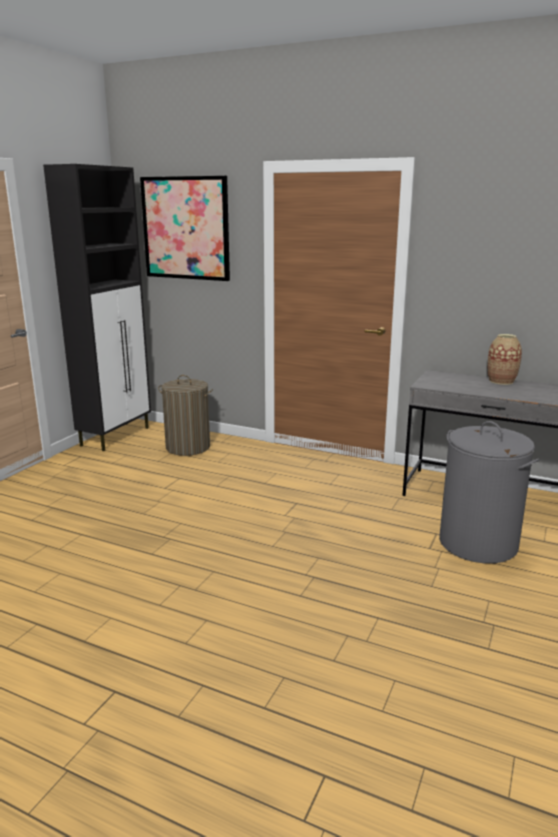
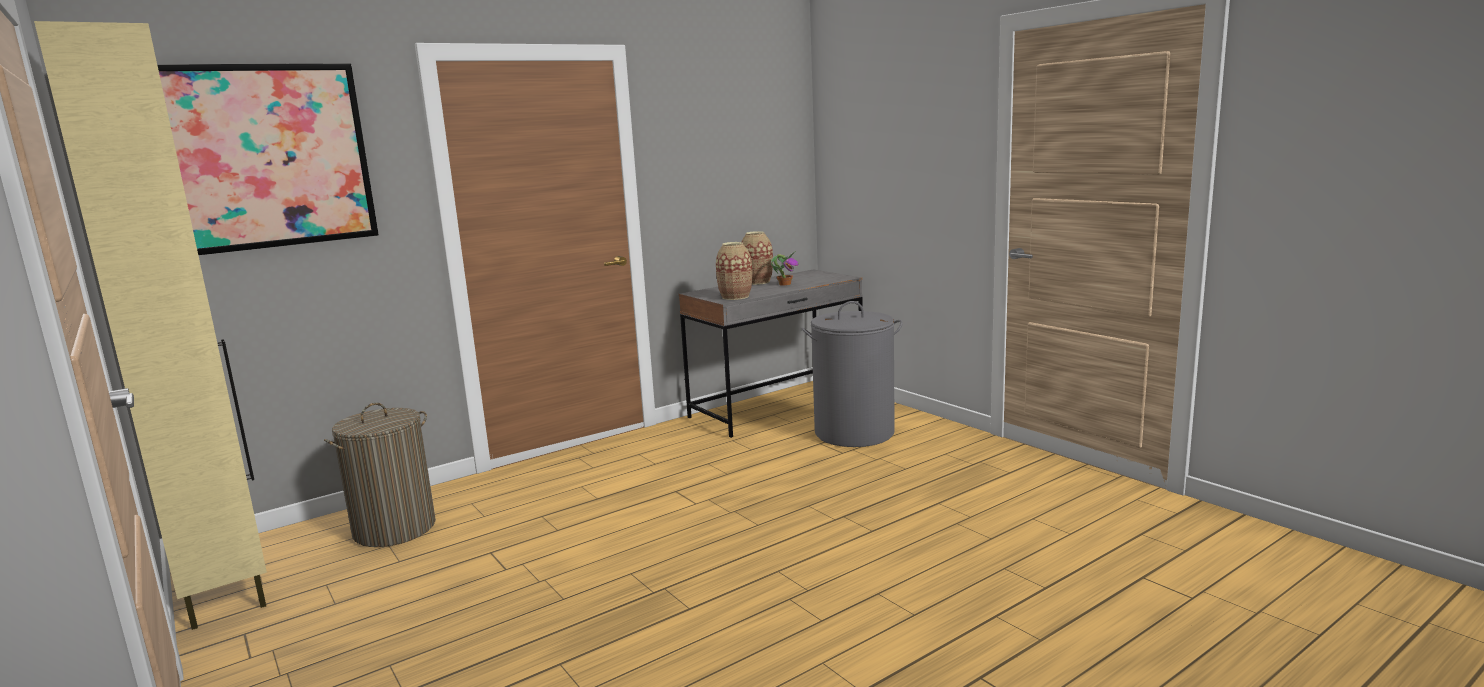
camera: 60 degrees left, 5 degrees down
black cabinet [43,164,151,451] -> beige cabinet [34,21,267,630]
none -> vase [716,242,752,300]
none -> potted plant [771,251,799,286]

